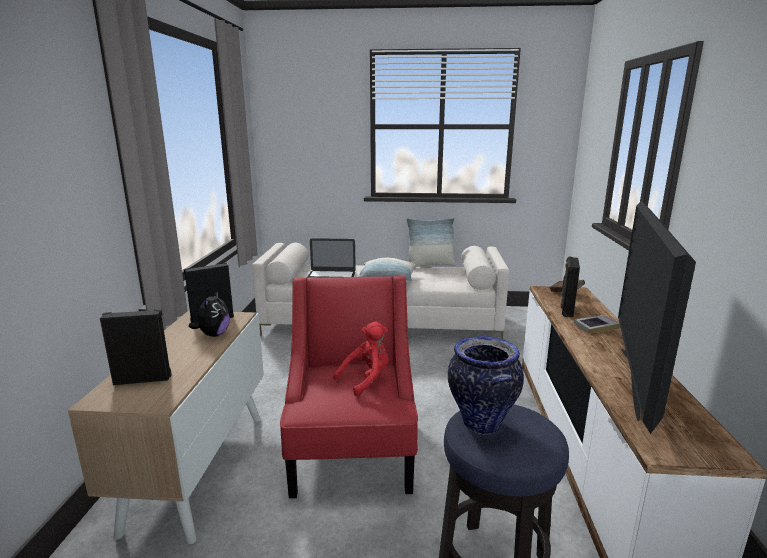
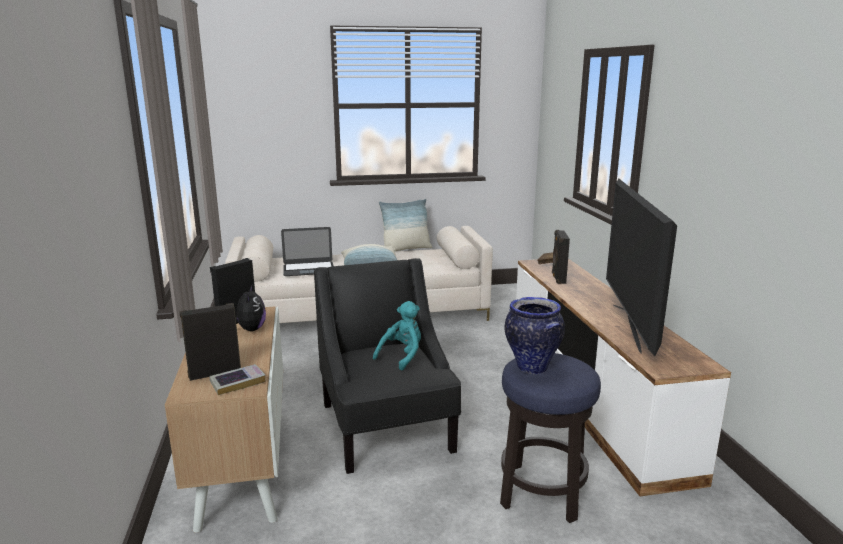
camera: 15 degrees left, 0 degrees up
red armchair [280,276,418,498] -> black armchair [314,258,461,474]
red plush toy [333,322,388,397] -> turquoise plush toy [373,301,421,371]
book [574,315,620,334] -> book moved to [209,364,266,395]

